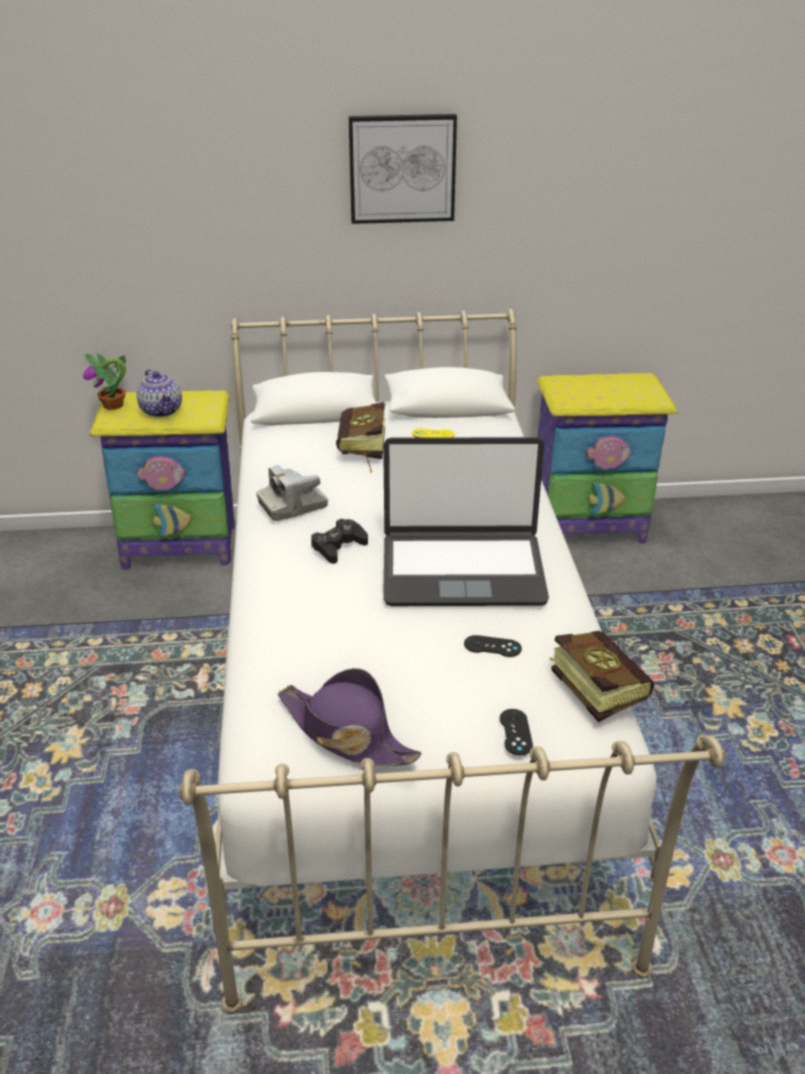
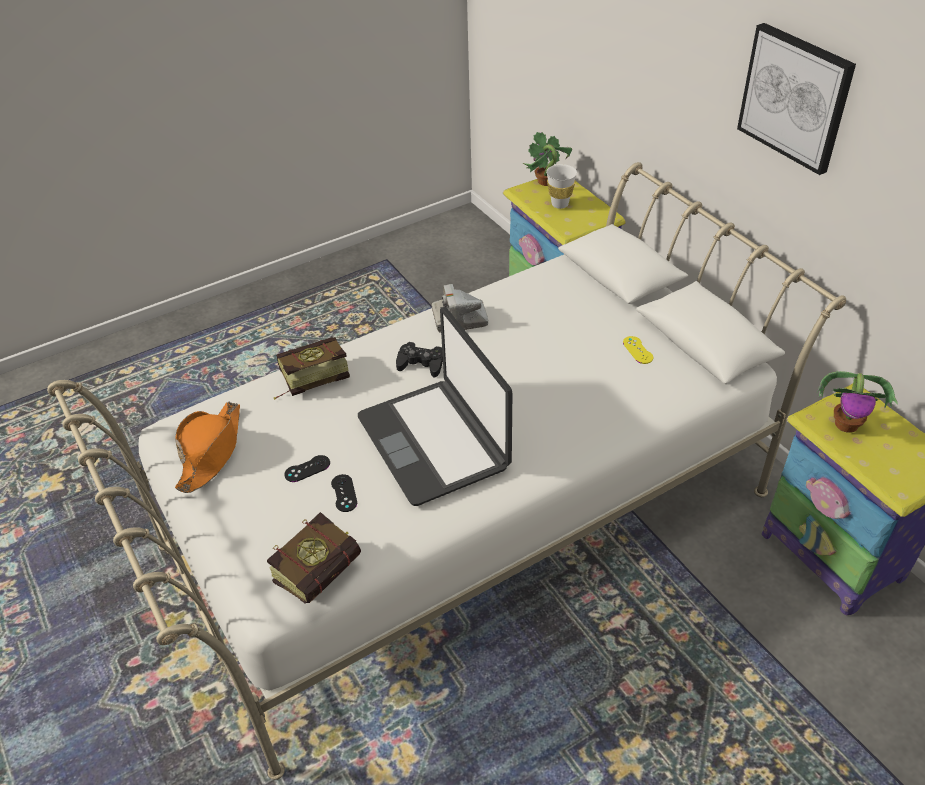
camera: 65 degrees right, 10 degrees up
teapot [136,369,182,417] -> white cup [546,164,577,209]
camera [257,465,328,521] -> camera turned 45 degrees counterclockwise [432,284,488,333]
purple hat [278,668,422,766] -> orange hat [175,402,240,493]
book [336,402,387,473] -> book moved to [274,337,350,400]
black game controller [500,709,533,755] -> black game controller moved to [284,455,330,482]
none -> potted plant [817,371,898,433]

